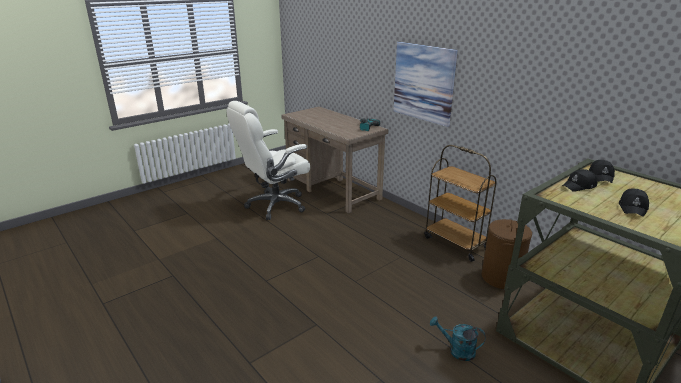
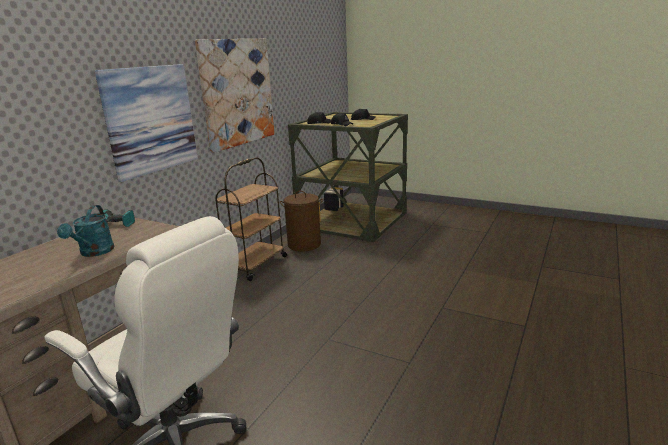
camera: 110 degrees left, 5 degrees down
turquoise watering can [430,316,486,361] -> turquoise watering can moved to [57,205,114,257]
none -> picture [195,39,275,153]

